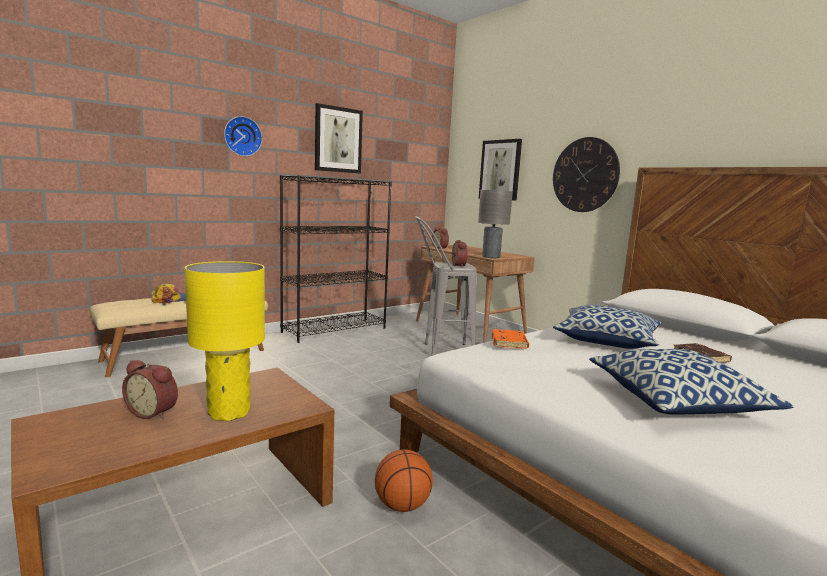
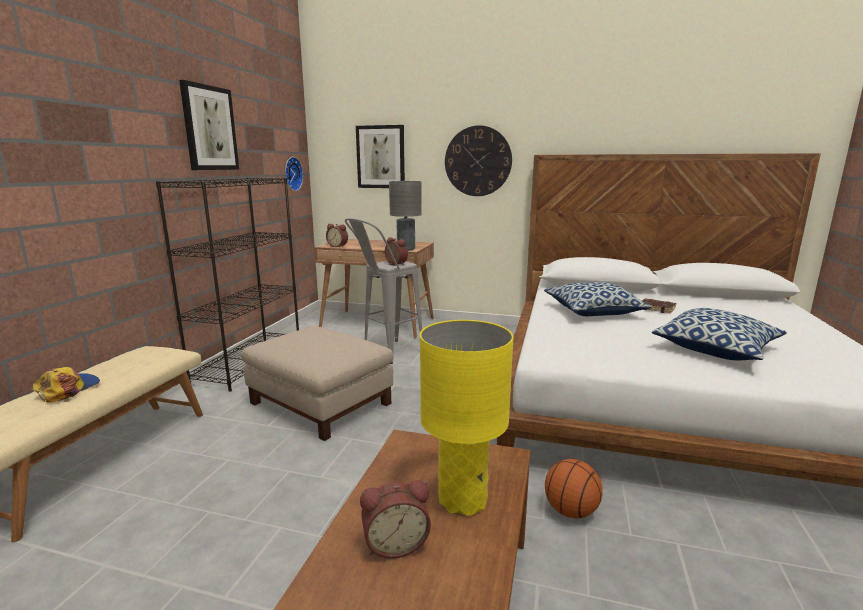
camera: 35 degrees left, 5 degrees up
wall clock [224,116,262,156] -> wall clock moved to [285,157,303,191]
orange book [492,329,529,349] -> none
none -> beige ottoman [241,326,393,441]

